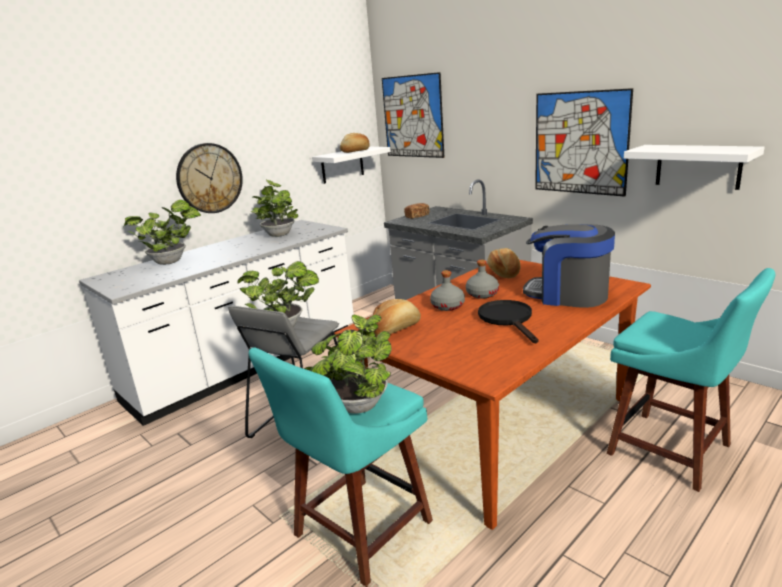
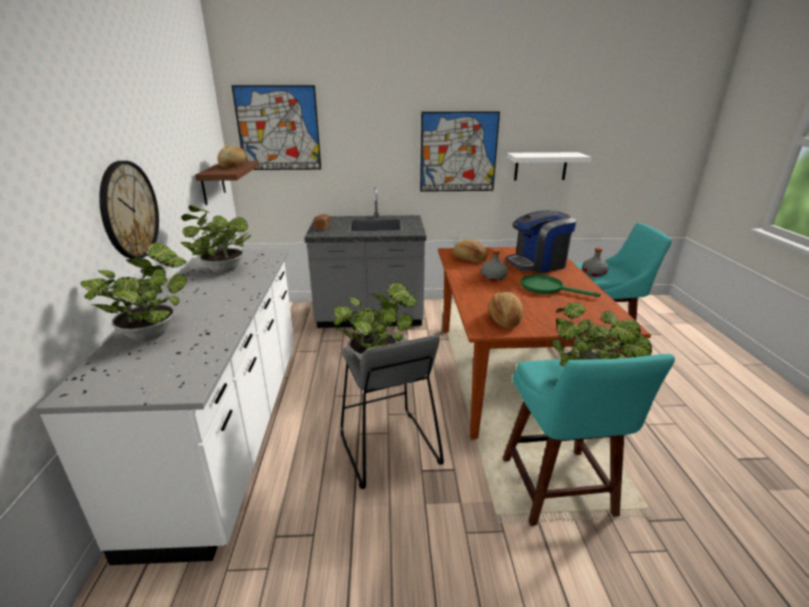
camera: 50 degrees left, 5 degrees up
white shelf [312,147,391,184] -> brown shelf [195,161,259,205]
grey bottle [430,270,465,311] -> grey bottle moved to [582,248,609,277]
black frying pan [478,300,539,343] -> green frying pan [521,274,601,297]

